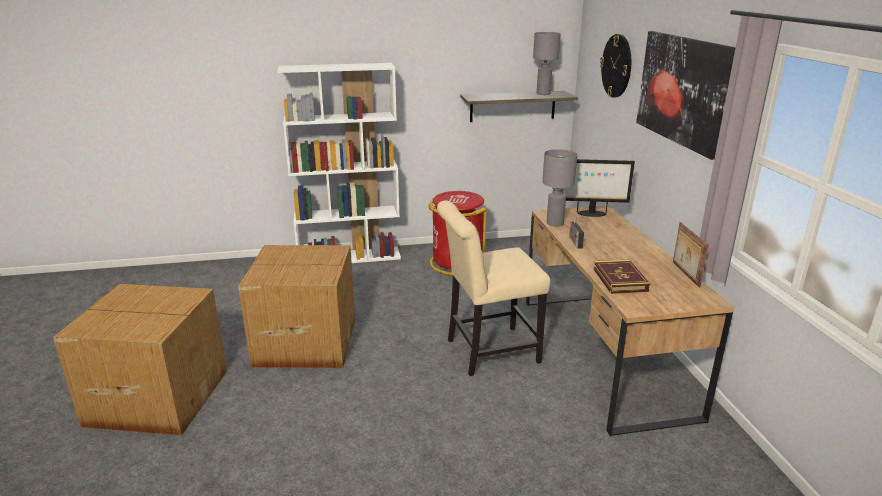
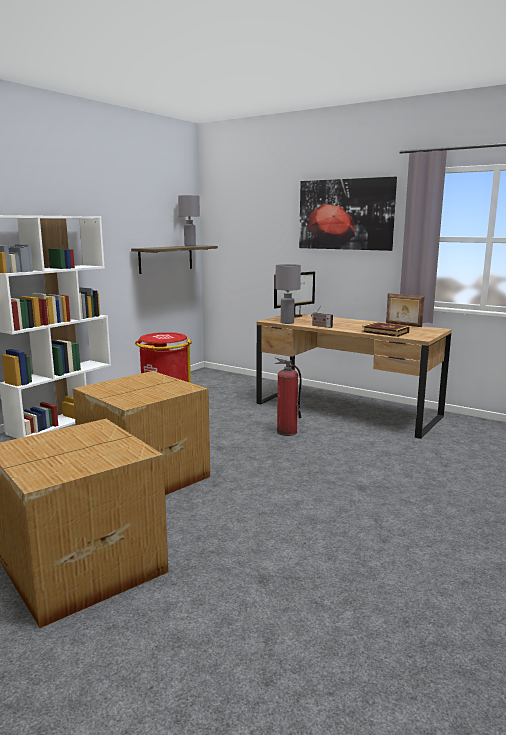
camera: 45 degrees left, 10 degrees down
beige chair [437,200,550,376] -> fire extinguisher [274,356,302,436]
wall clock [600,34,631,98] -> none

